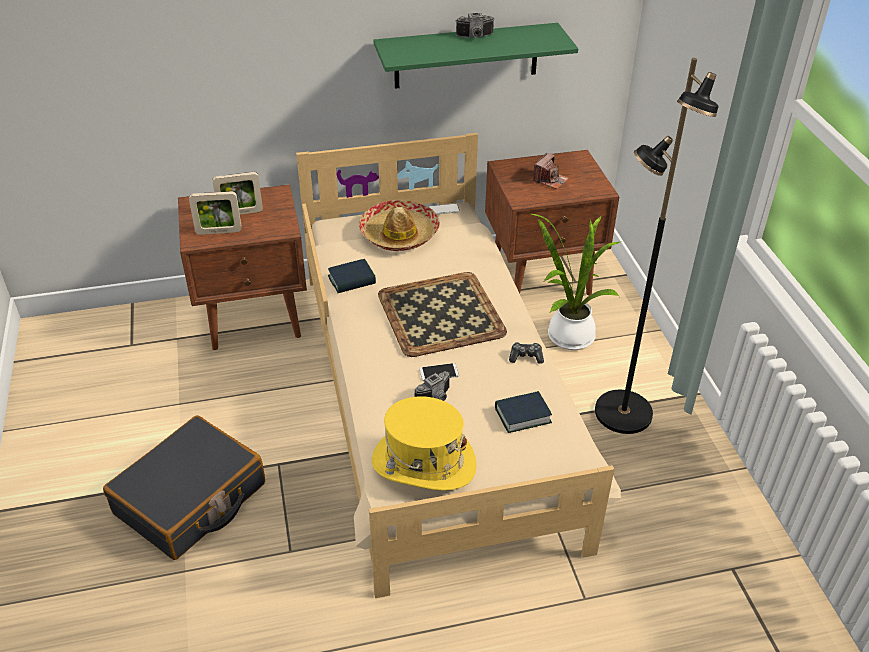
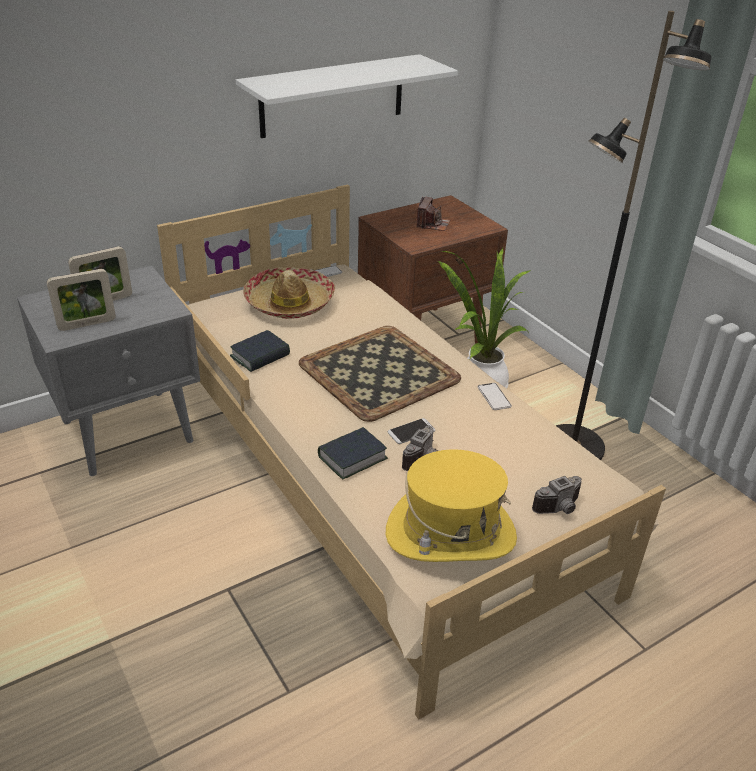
camera: 20 degrees left, 5 degrees down
black suitcase [103,415,265,560] -> none
brown nightstand [178,184,307,350] -> grey nightstand [17,265,200,476]
green shelf [373,23,578,89] -> white shelf [236,54,458,138]
camera [456,13,494,38] -> camera moved to [532,476,582,514]
book [495,391,552,433] -> book moved to [318,427,388,479]
game controller [509,342,544,364] -> phone [478,383,512,410]

